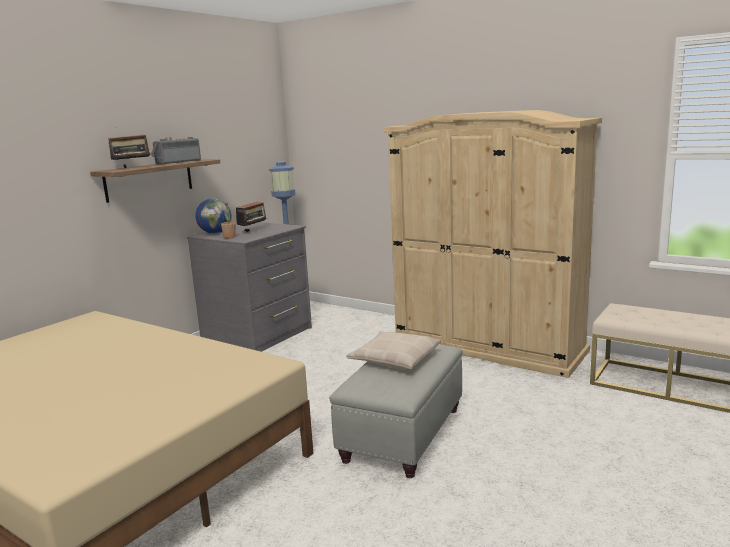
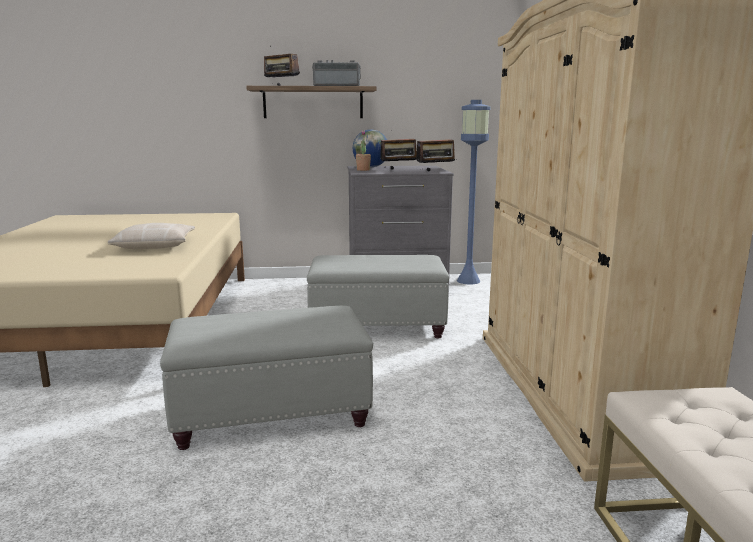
camera: 50 degrees right, 0 degrees up
beige pillow [346,331,441,369] -> beige pillow moved to [108,223,195,249]
none -> grey ottoman [307,255,449,338]
none -> radio [416,131,457,172]

